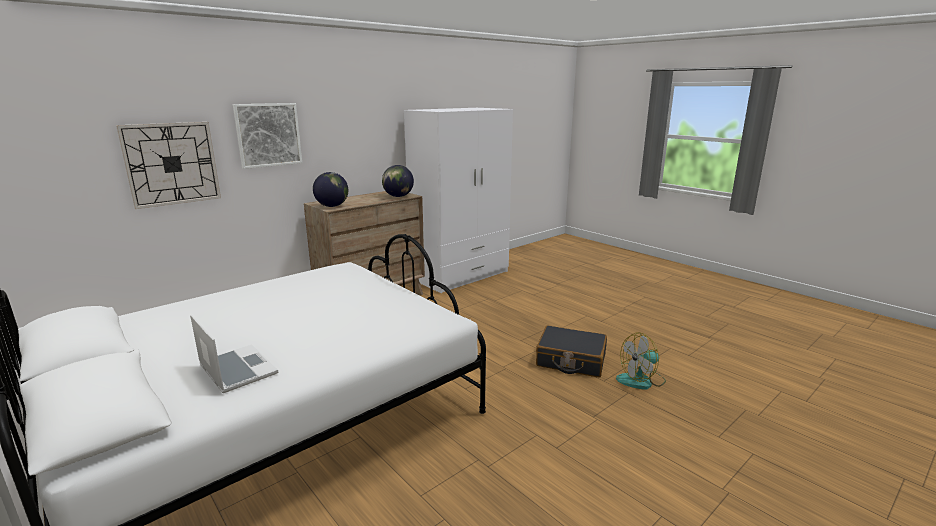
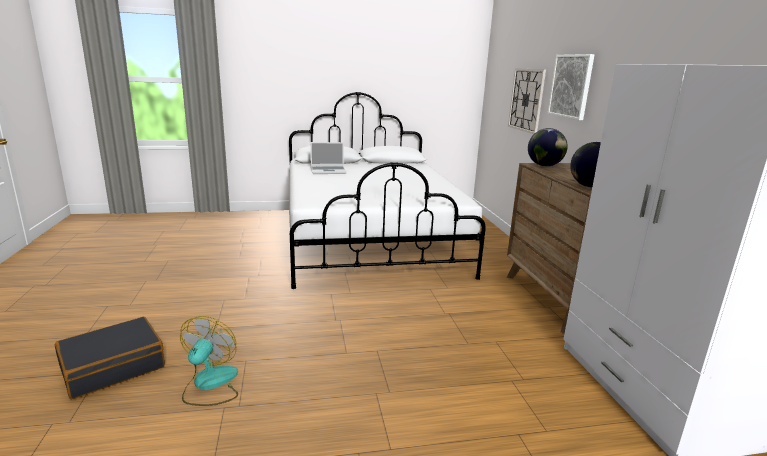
camera: 120 degrees right, 0 degrees up
black suitcase [536,325,607,378] -> black suitcase moved to [55,317,165,399]

